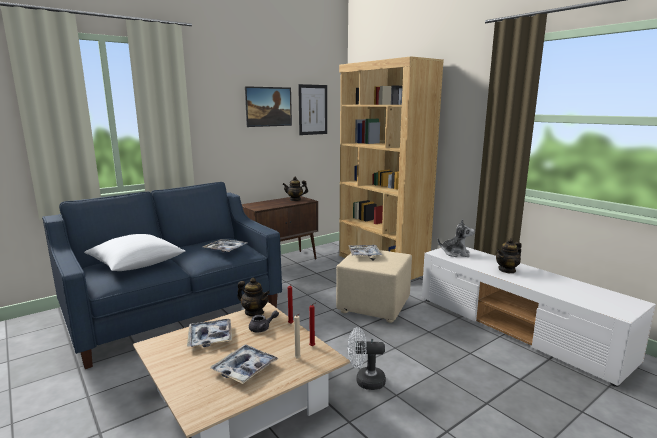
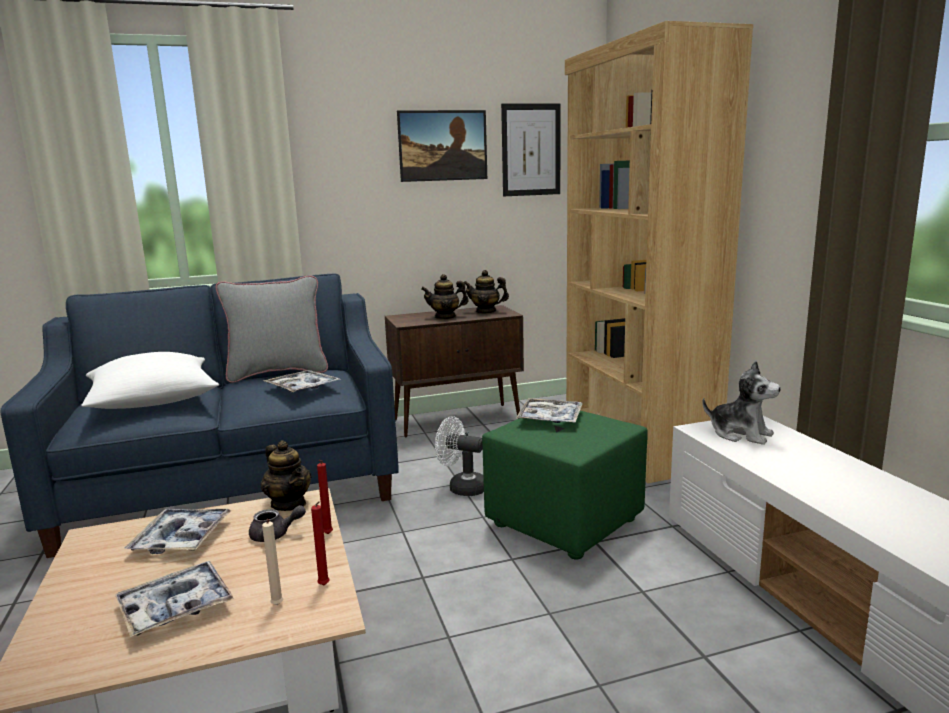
camera: 20 degrees right, 0 degrees up
beige ottoman [336,250,412,323] -> green ottoman [482,411,648,560]
white fan [348,327,386,390] -> white fan moved to [435,416,484,496]
teapot [496,238,522,273] -> teapot moved to [421,274,469,319]
none -> grey pillow [216,276,328,383]

